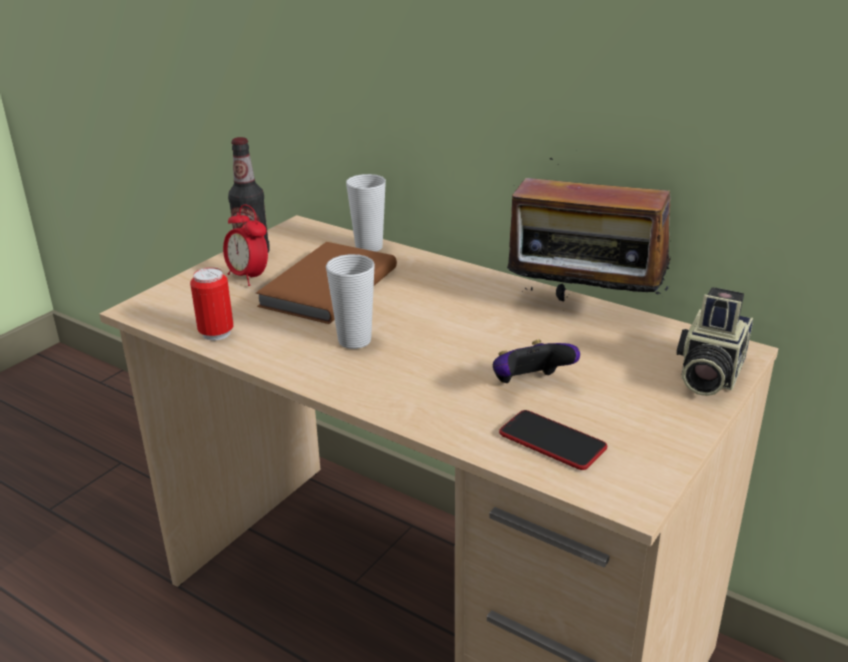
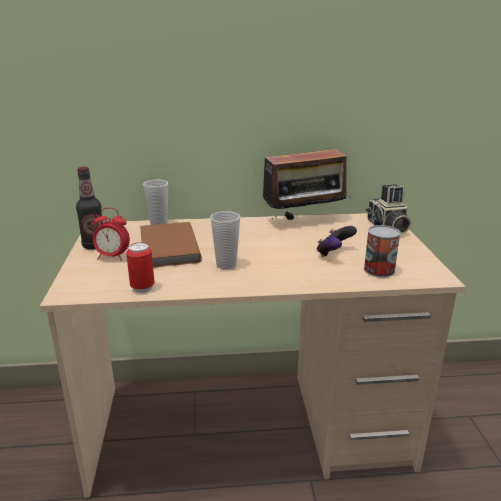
camera: 40 degrees left, 5 degrees down
phone [499,410,607,470] -> can [364,225,401,278]

